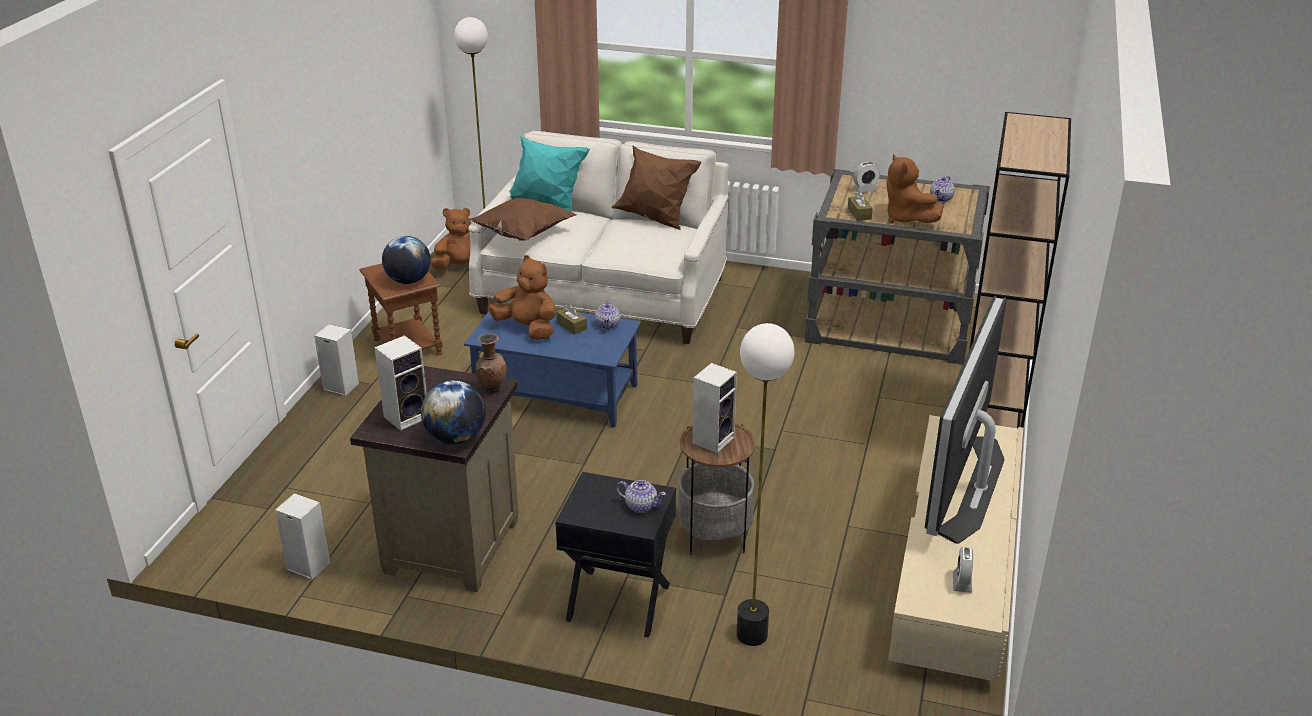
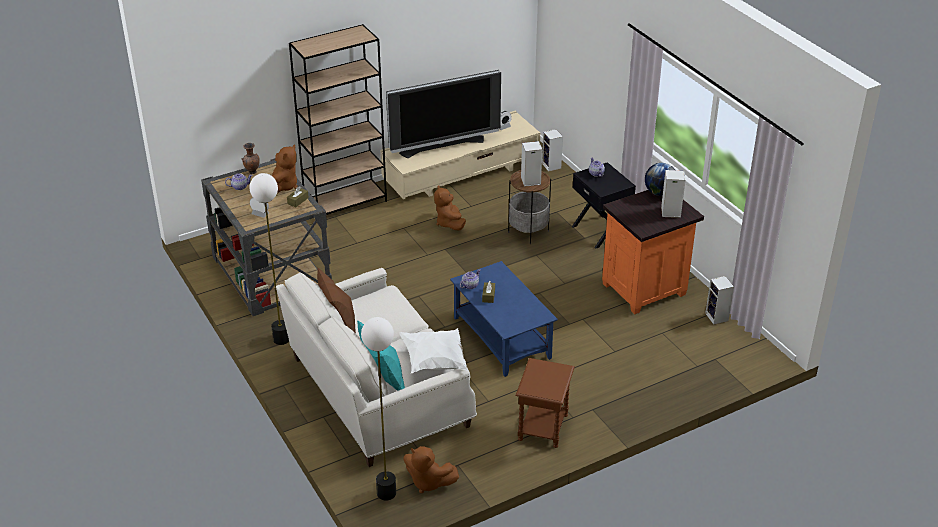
camera: 135 degrees left, 5 degrees up
speaker [314,324,359,396] -> speaker moved to [542,129,563,172]
beige cabinet [350,366,519,592] -> orange cabinet [602,190,704,314]
globe [382,236,431,284] -> none
brown pillow [467,197,577,240] -> white pillow [400,328,469,373]
brown vase [475,334,507,393] -> brown vase moved to [242,143,260,174]
brown plush toy [489,255,557,340] -> brown plush toy moved to [434,185,466,230]
floor lamp [736,323,795,646] -> floor lamp moved to [250,173,289,345]

